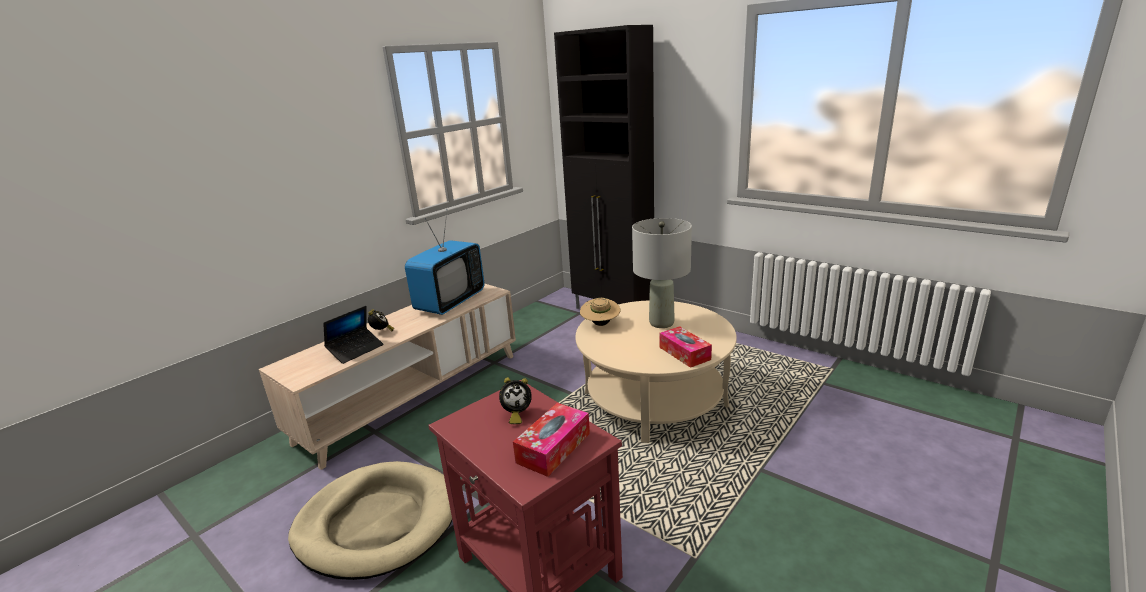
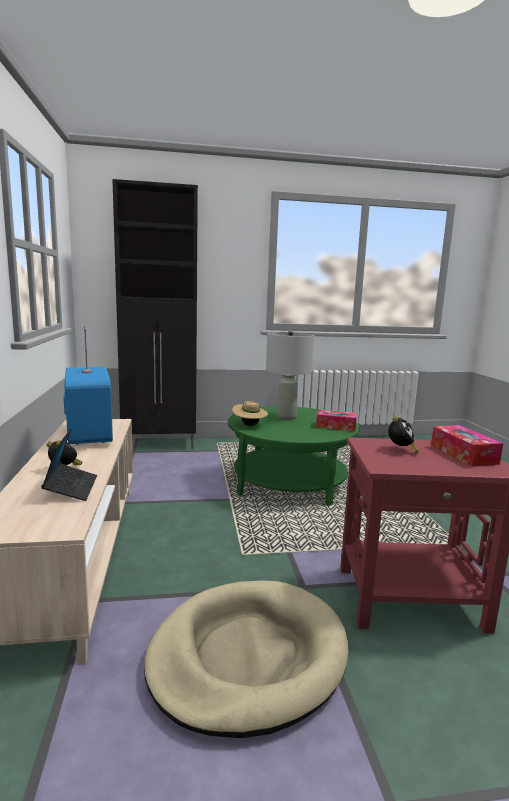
camera: 50 degrees left, 10 degrees down
beige coffee table [575,300,737,443] -> green coffee table [228,406,360,506]

